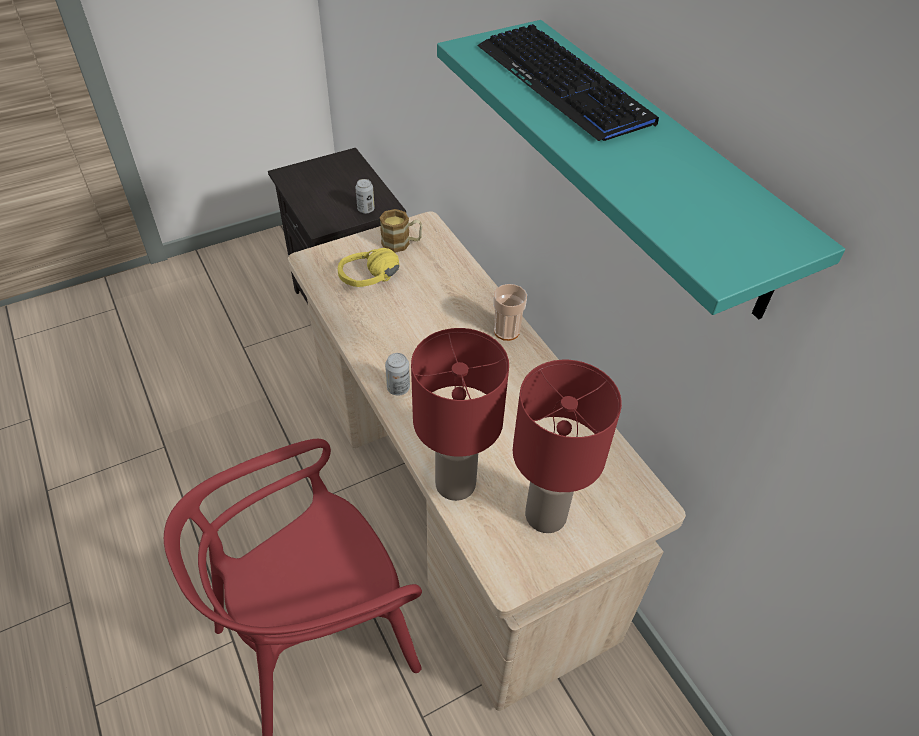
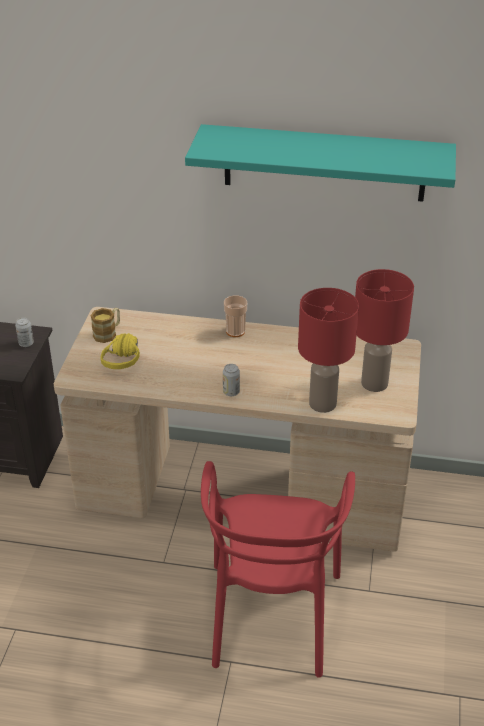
camera: 50 degrees left, 10 degrees down
keyboard [477,24,659,141] -> none

